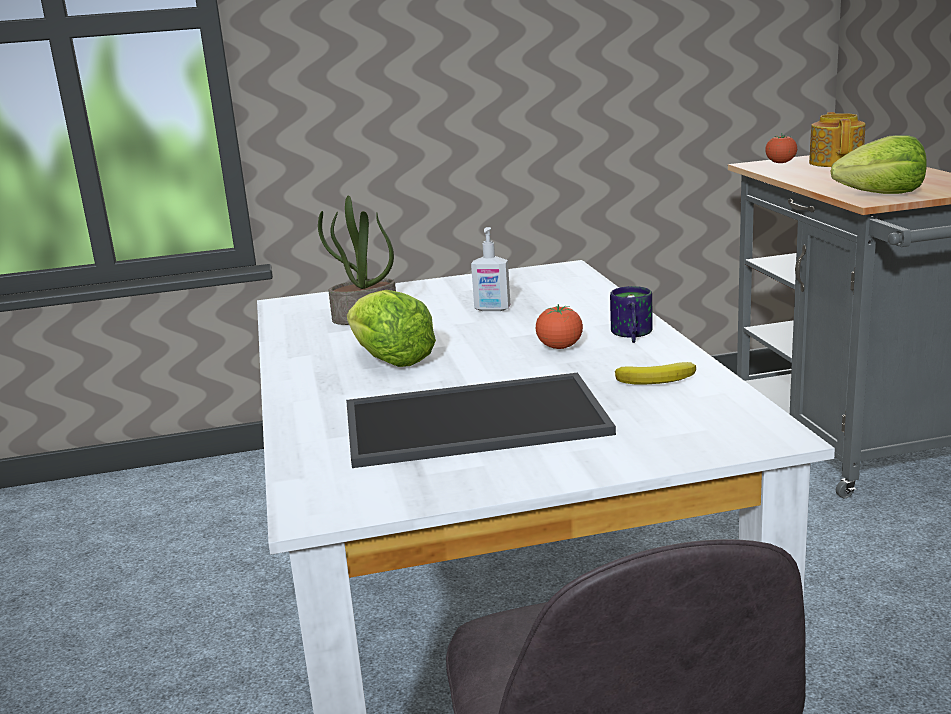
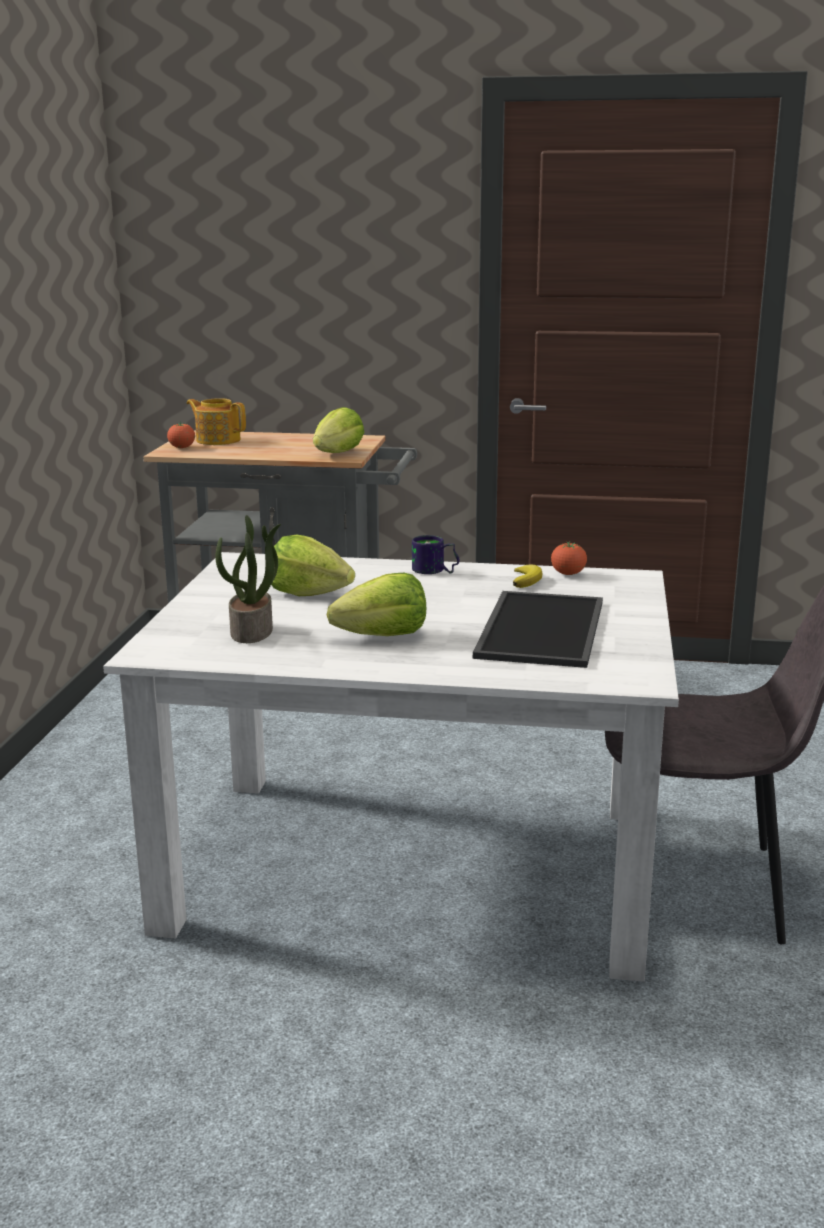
camera: 70 degrees left, 0 degrees up
soap dispenser [471,227,511,311] -> lettuce [271,535,355,596]
tomato [536,304,583,349] -> tomato moved to [551,541,587,575]

